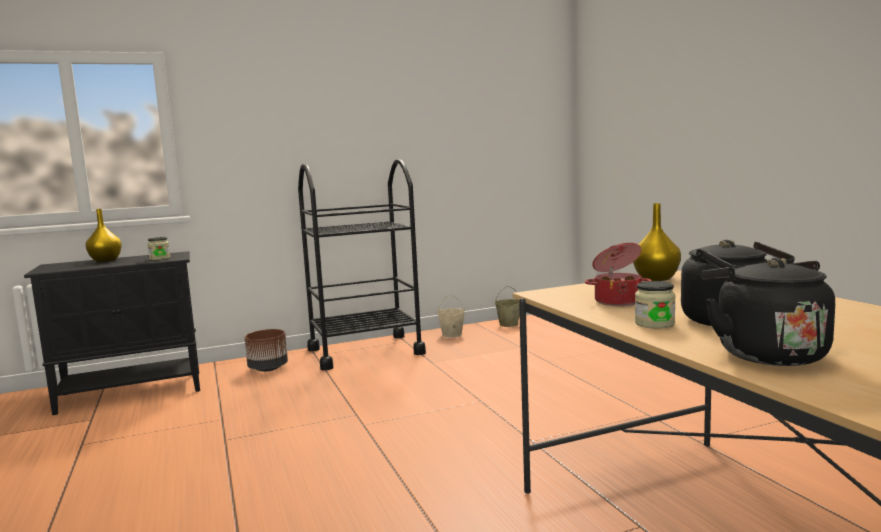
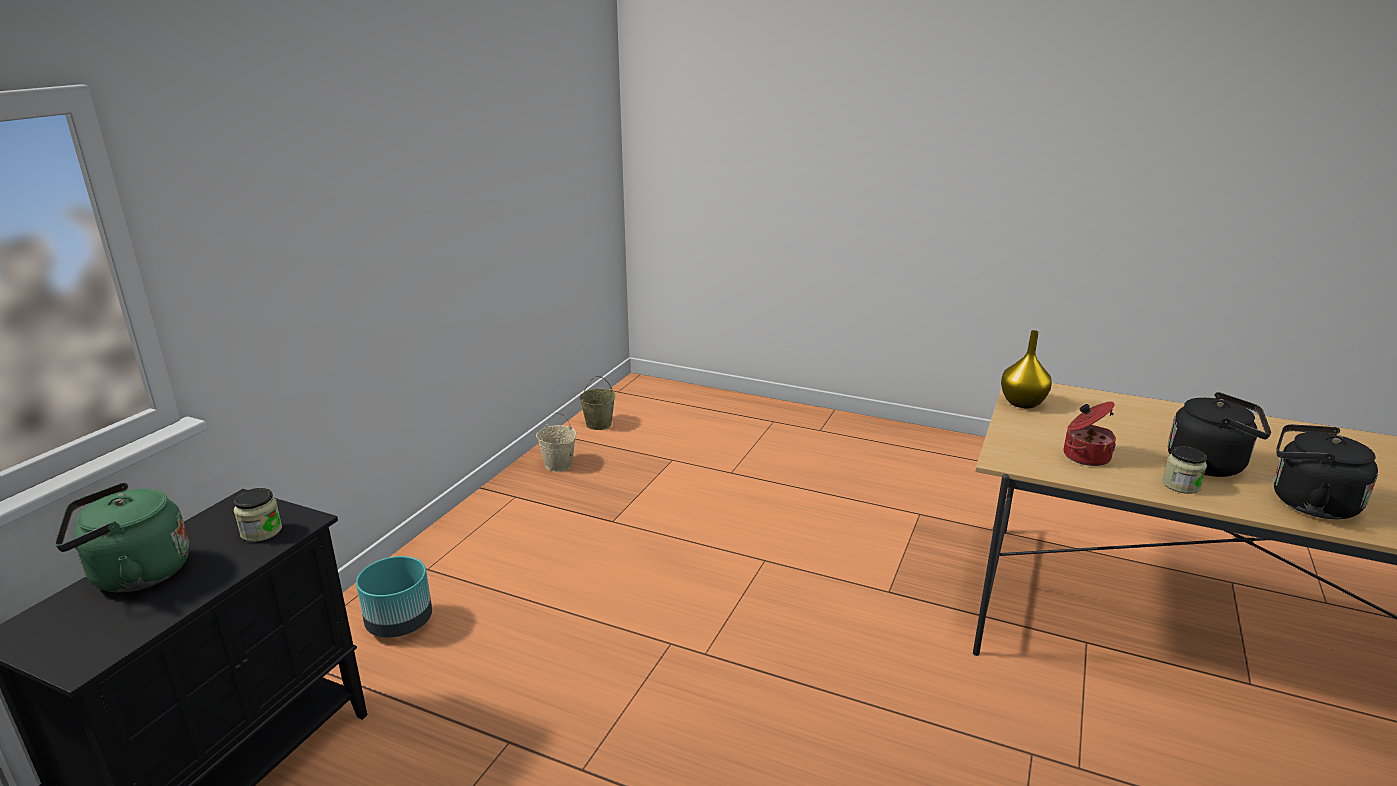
camera: 45 degrees left, 15 degrees up
yellow vase [85,209,122,262] -> green kettle [55,483,190,592]
brown planter [244,329,288,372] -> turquoise planter [356,556,432,637]
black cart [298,159,426,370] -> none

